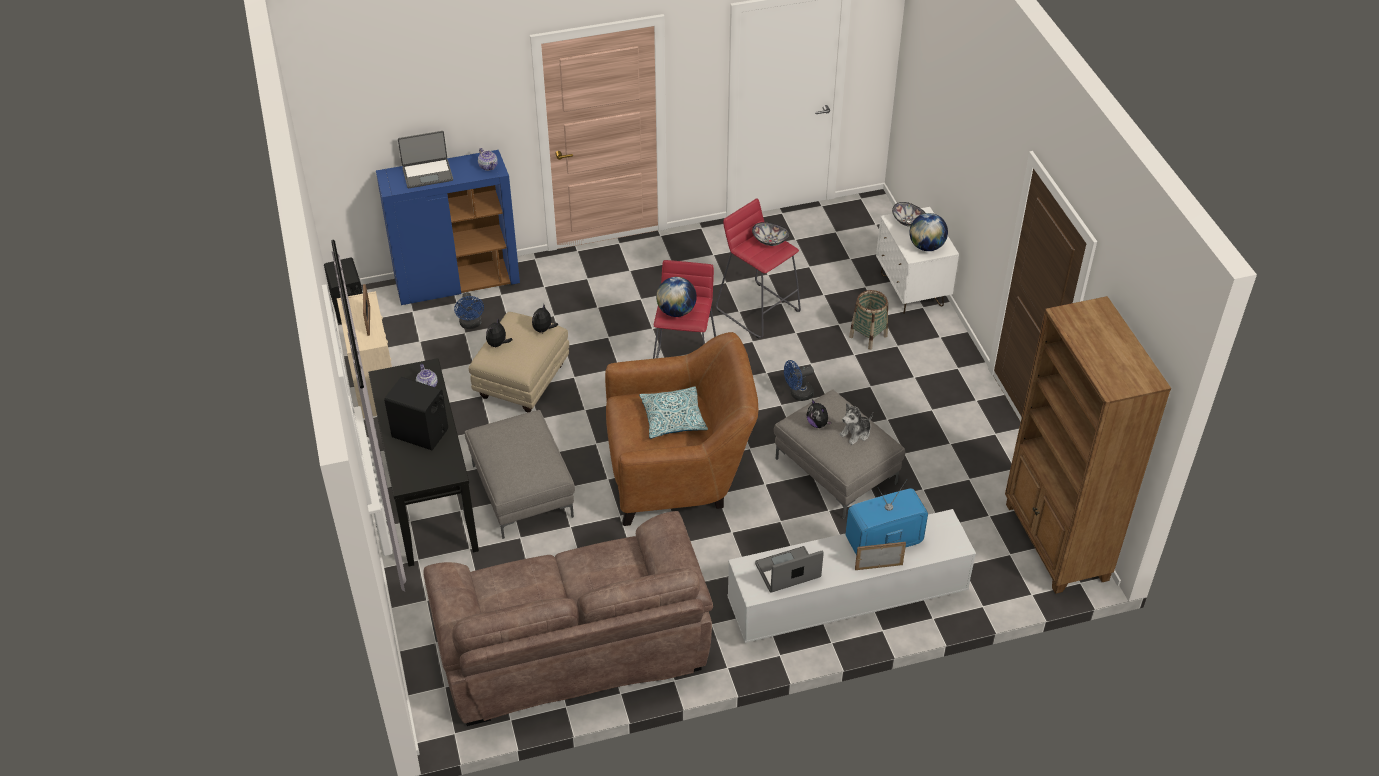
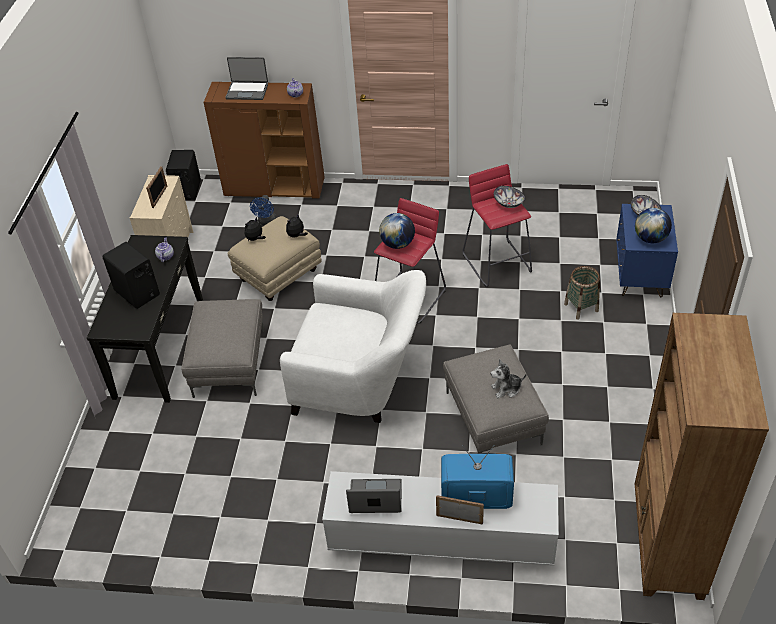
camera: 25 degrees right, 0 degrees up
blue cabinet [376,150,520,305] -> brown cabinet [204,82,325,199]
brown sofa [423,511,713,726] -> none
brown armchair [605,332,758,526] -> white armchair [280,270,426,423]
pillow [639,386,708,439] -> none
blue fan [784,360,814,401] -> none
plush toy [807,399,832,428] -> none
white nightstand [876,207,959,314] -> blue nightstand [616,204,678,297]

